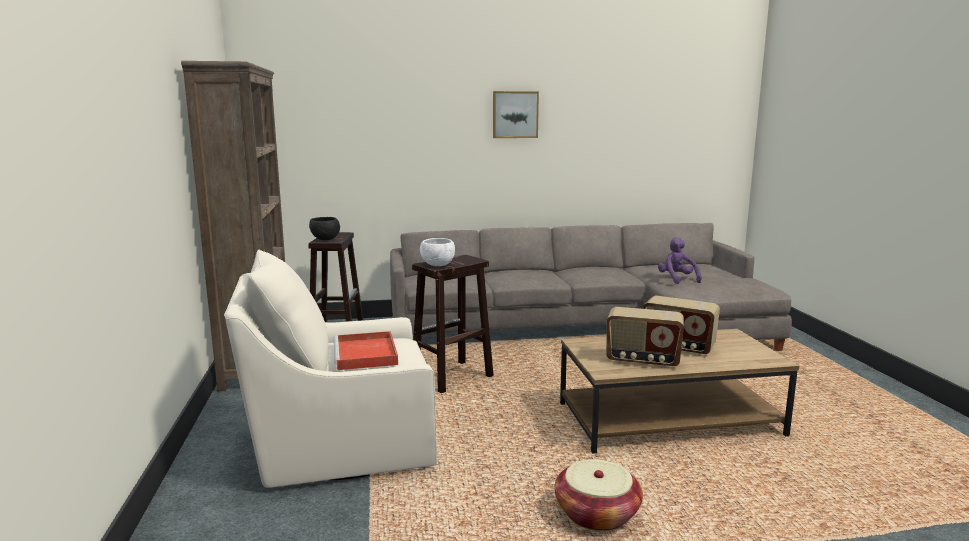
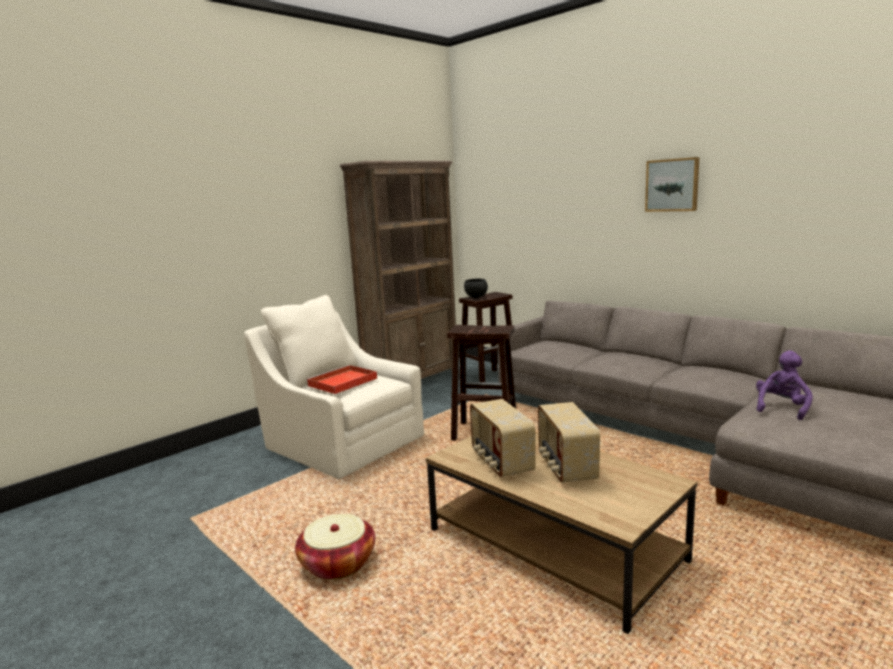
camera: 55 degrees right, 0 degrees up
white bowl [420,238,455,266] -> none

